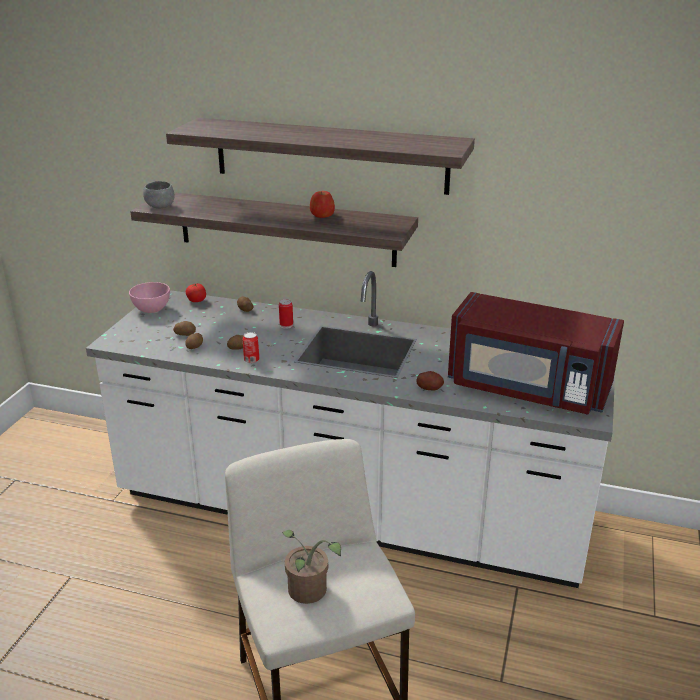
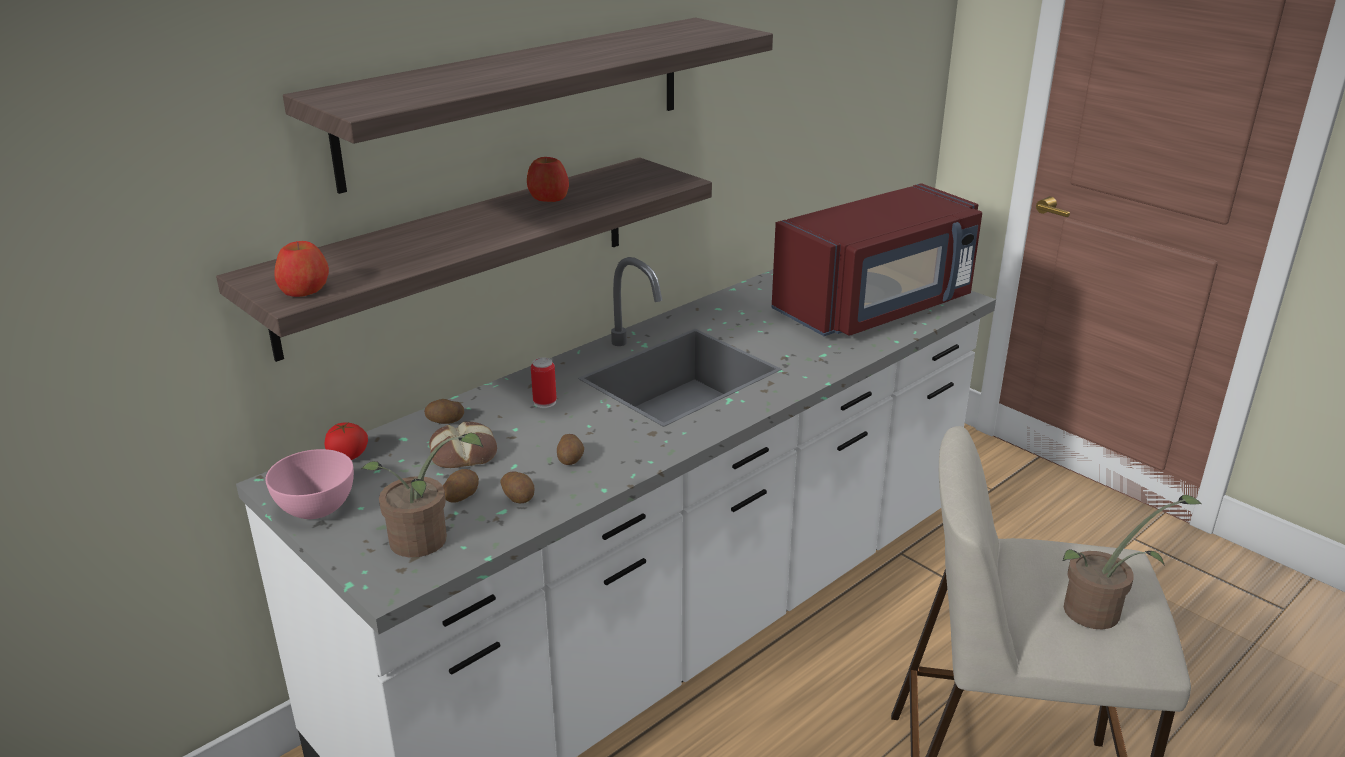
camera: 60 degrees left, 0 degrees up
grey bowl [143,181,174,208] -> apple [274,241,329,297]
can [243,332,259,363] -> none
potato [416,371,444,391] -> none
none -> potted plant [361,433,483,558]
none -> bread [429,422,497,468]

